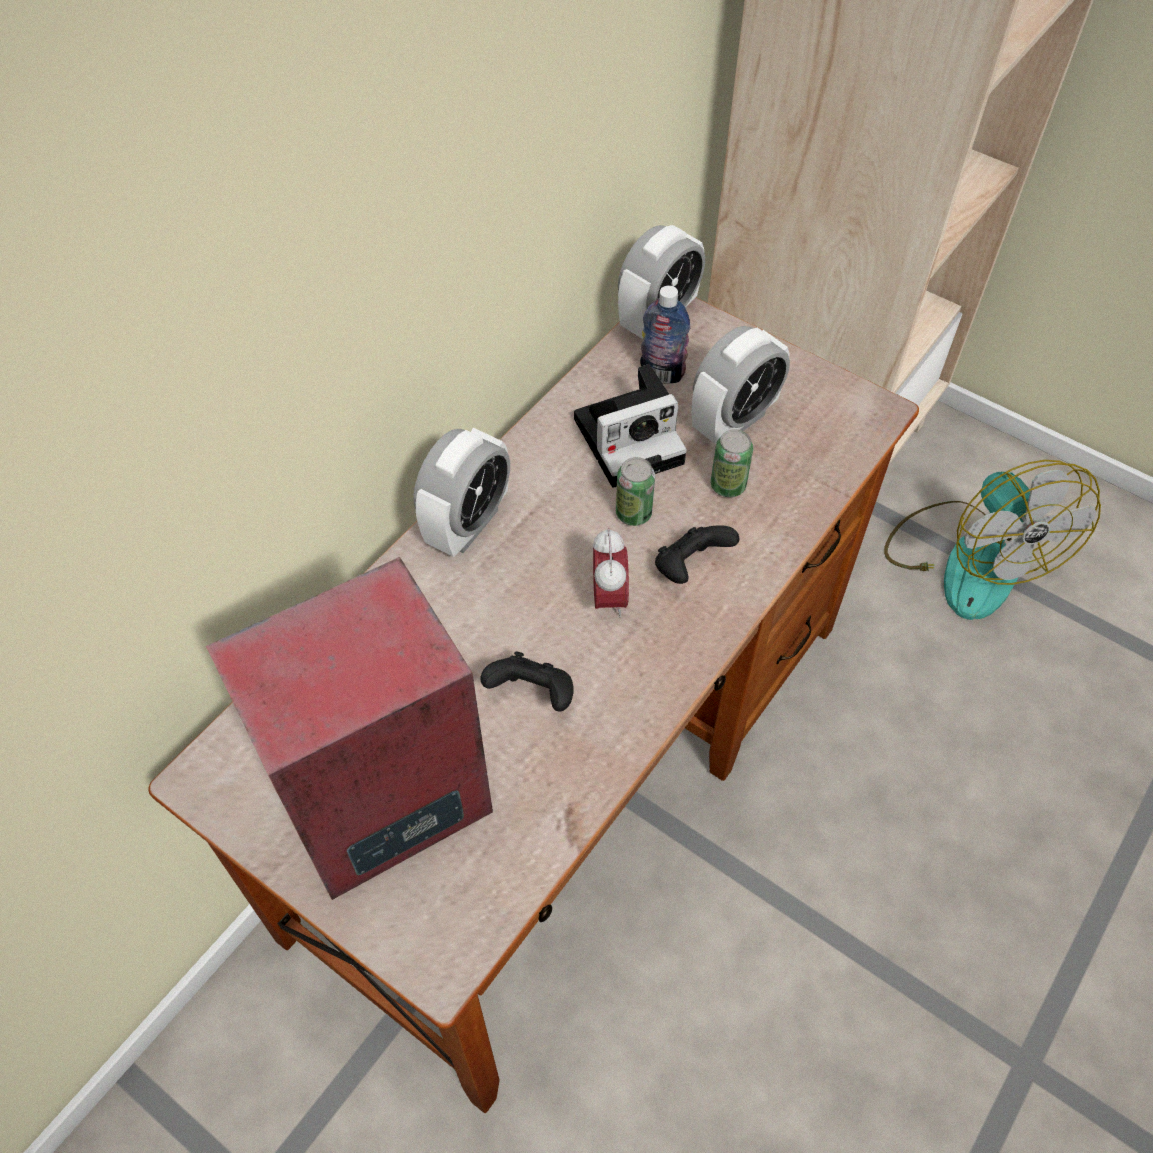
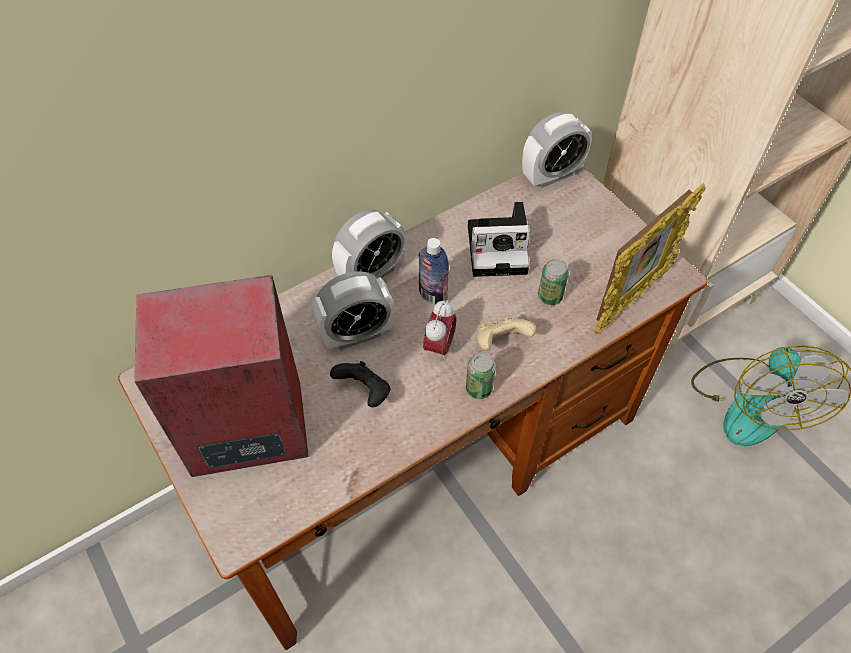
camera: 20 degrees right, 0 degrees up
can [616,457,655,526] -> can moved to [466,352,496,399]
bottle [640,286,690,384] -> bottle moved to [419,238,449,304]
black game controller [655,525,739,584] -> beige game controller [476,316,536,351]
alarm clock [692,326,790,444] -> alarm clock moved to [312,271,395,350]
none -> picture frame [594,184,706,334]

